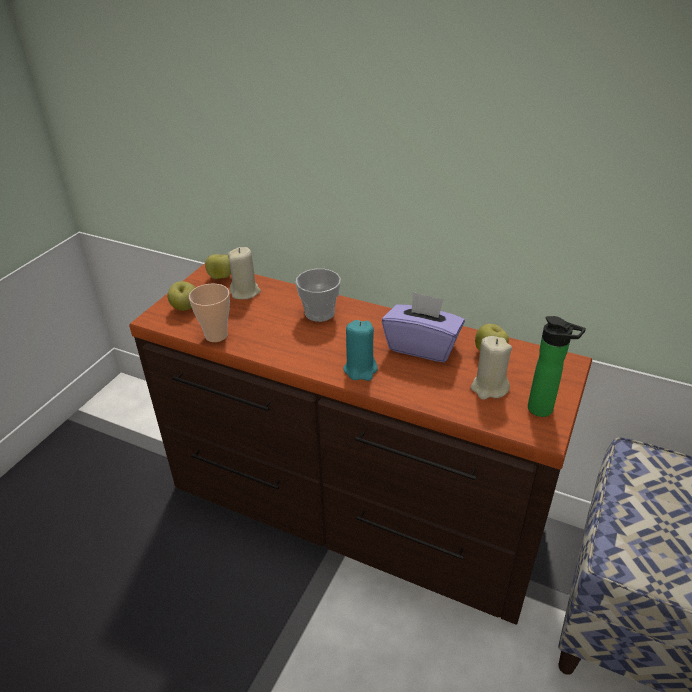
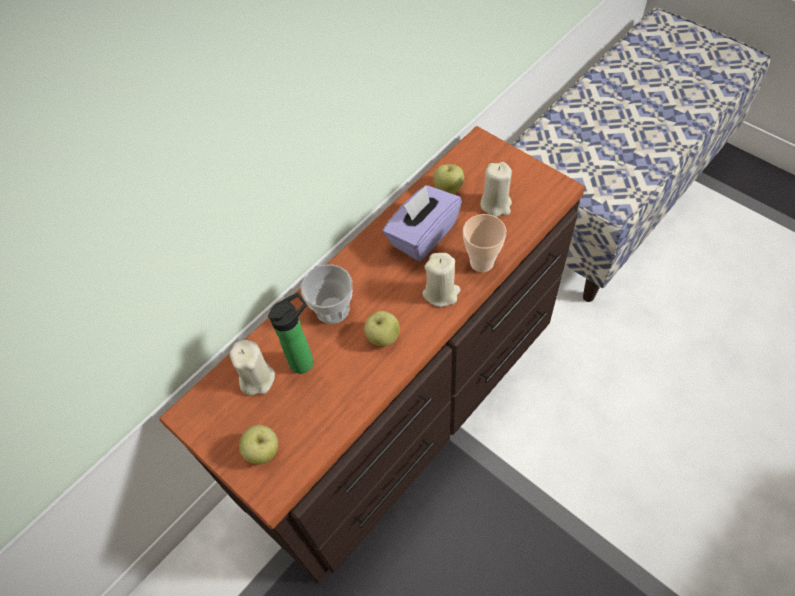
camera: 70 degrees left, 20 degrees up
cup [189,284,230,342] -> cup moved to [463,214,506,272]
apple [205,254,231,279] -> apple moved to [364,311,400,346]
turquoise candle [343,320,378,381] -> beige candle [422,253,460,307]
bottle [528,316,586,417] -> bottle moved to [268,293,313,374]

